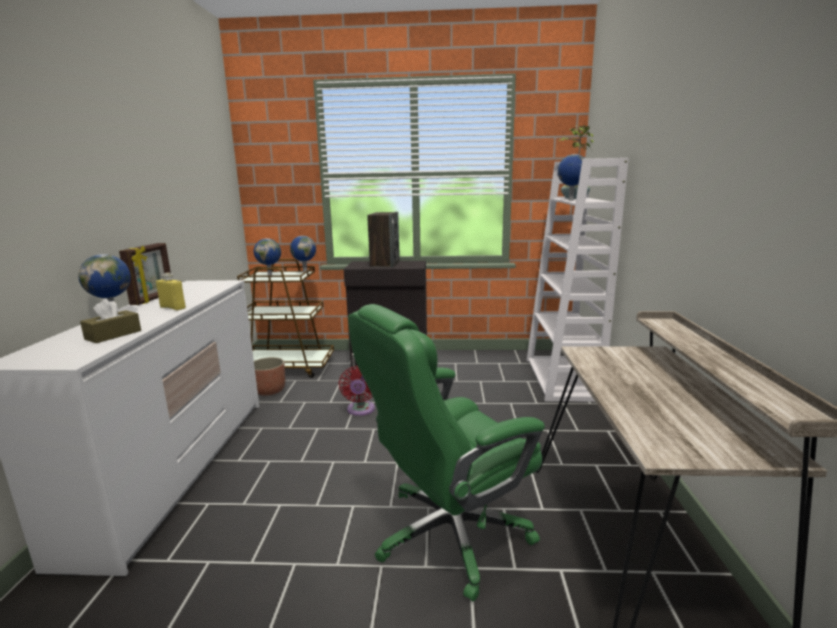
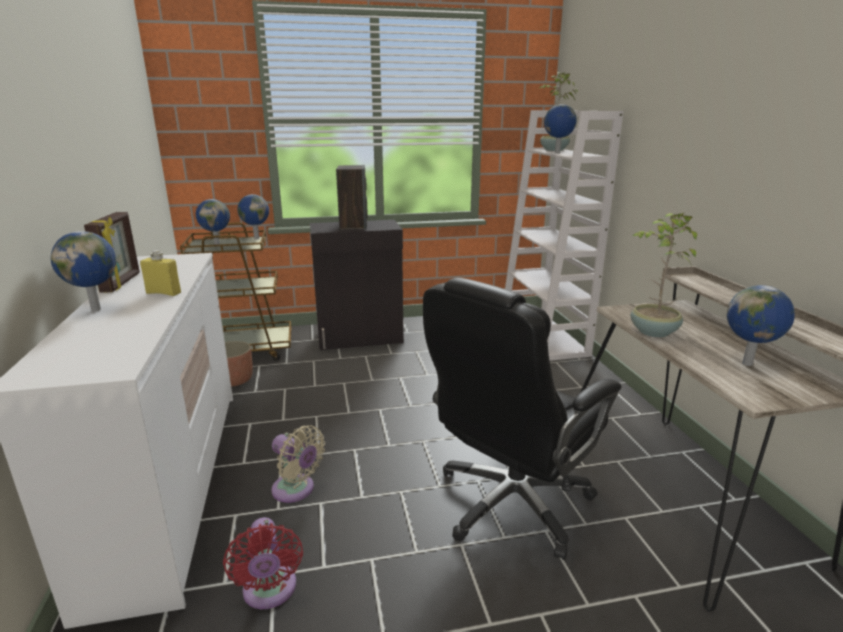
camera: 15 degrees left, 5 degrees up
brown tissue box [80,299,141,343] -> none
red fan [339,366,375,416] -> red fan moved to [223,517,303,609]
green office chair [348,304,545,601] -> black office chair [423,277,621,560]
none -> beige fan [271,425,325,503]
none -> potted plant [631,213,697,337]
none -> globe [727,285,794,366]

